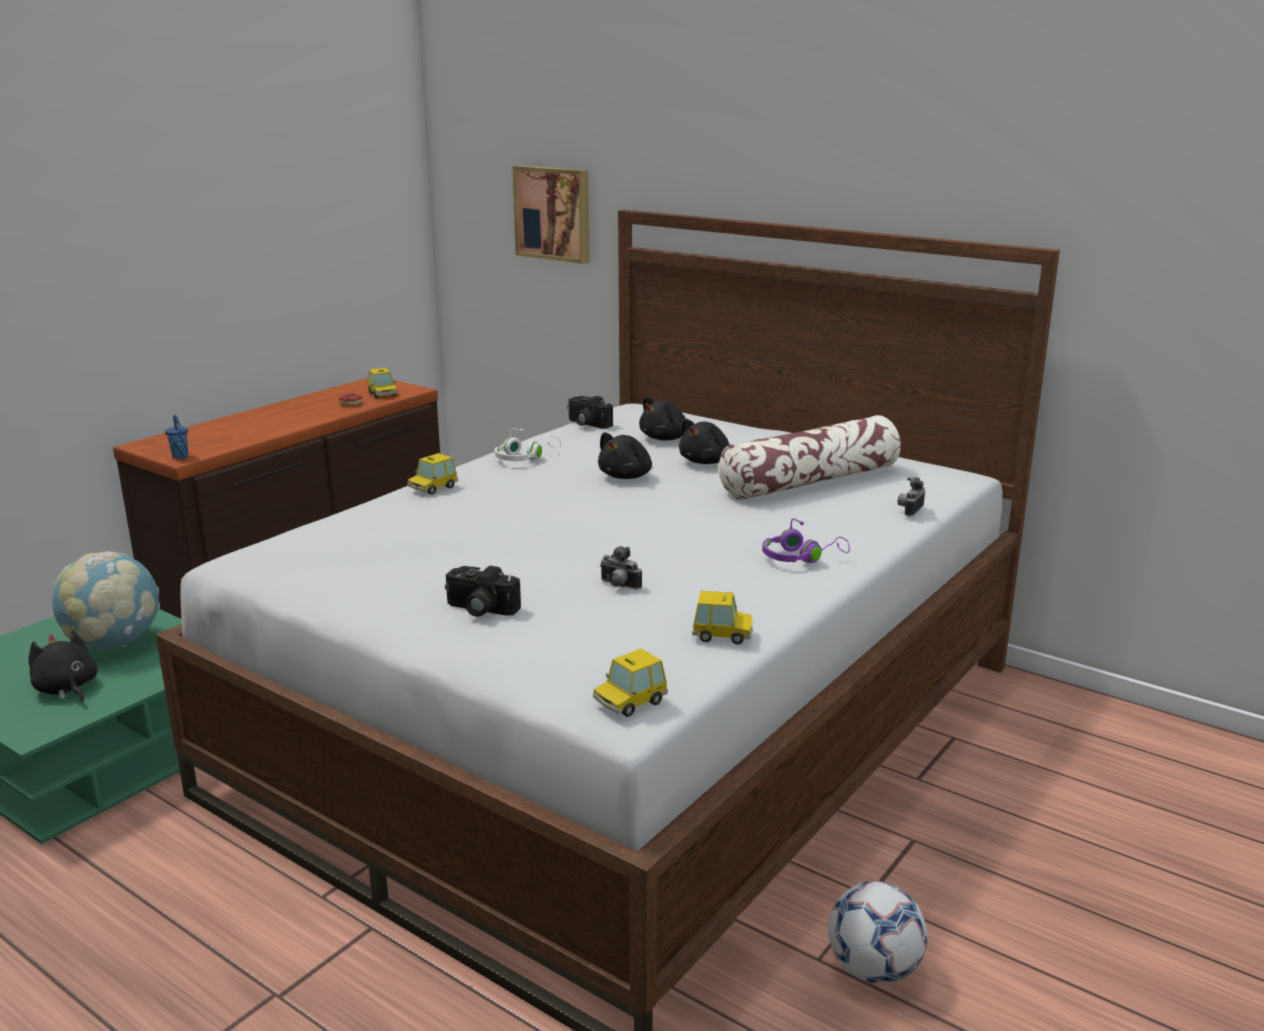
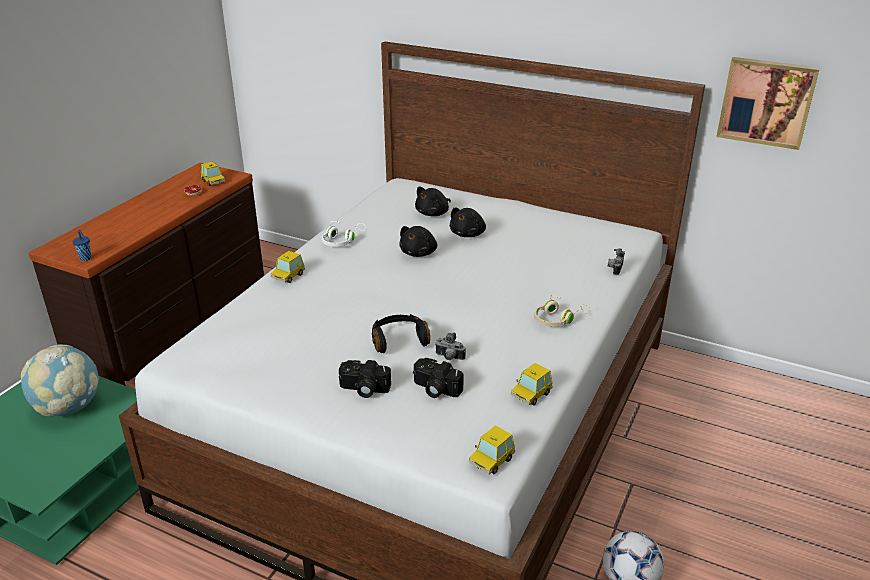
camera: 10 degrees left, 10 degrees up
black plush toy [28,630,98,703] -> none
picture [512,165,589,264] -> picture moved to [716,57,820,150]
camera [567,396,613,429] -> camera moved to [413,358,464,398]
toy car [692,591,753,644] -> toy car turned 135 degrees clockwise [511,363,553,405]
pillow [718,415,901,500] -> none
purple headphones [762,518,850,563] -> beige headphones [534,294,591,327]
none -> black headphones [372,314,430,353]

